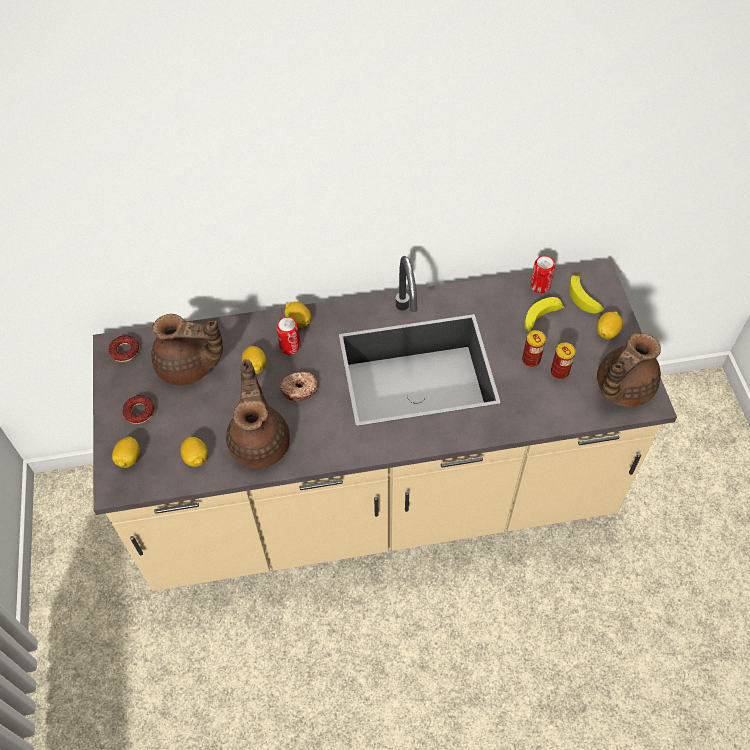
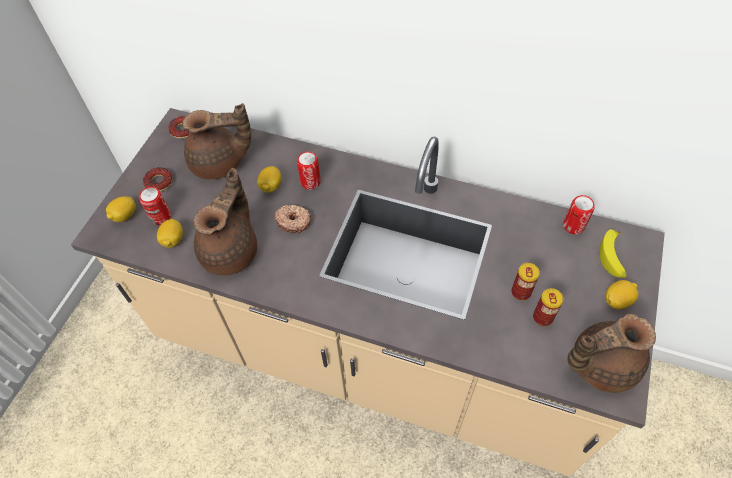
camera: 30 degrees right, 0 degrees up
brown teapot [151,314,223,386] -> brown teapot turned 45 degrees counterclockwise [182,103,251,179]
lemon [284,301,311,328] -> none
banana [524,297,566,332] -> none
none -> can [139,187,171,225]

